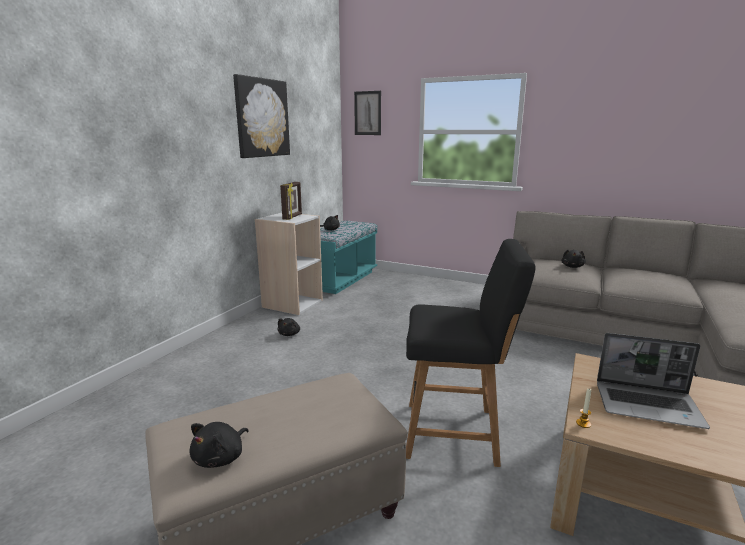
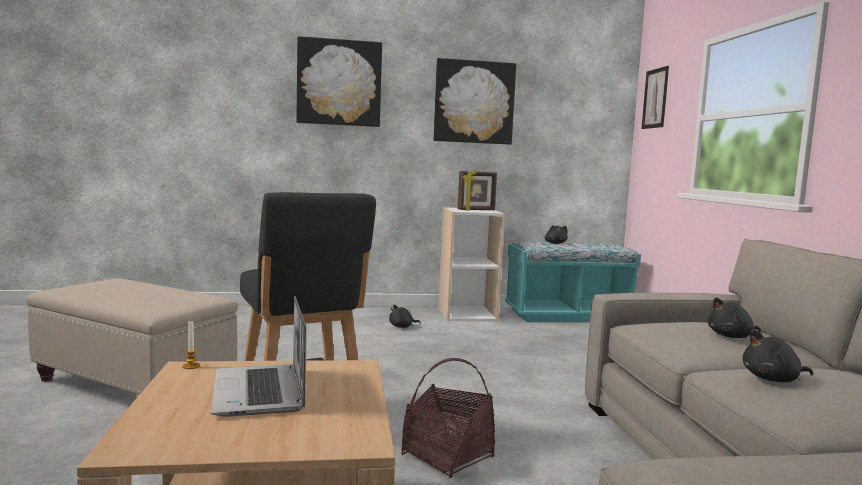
camera: 55 degrees right, 10 degrees down
black plush toy [189,422,249,468] -> black plush toy moved to [743,330,813,382]
none -> picture [296,36,382,127]
none -> basket [401,358,495,478]

